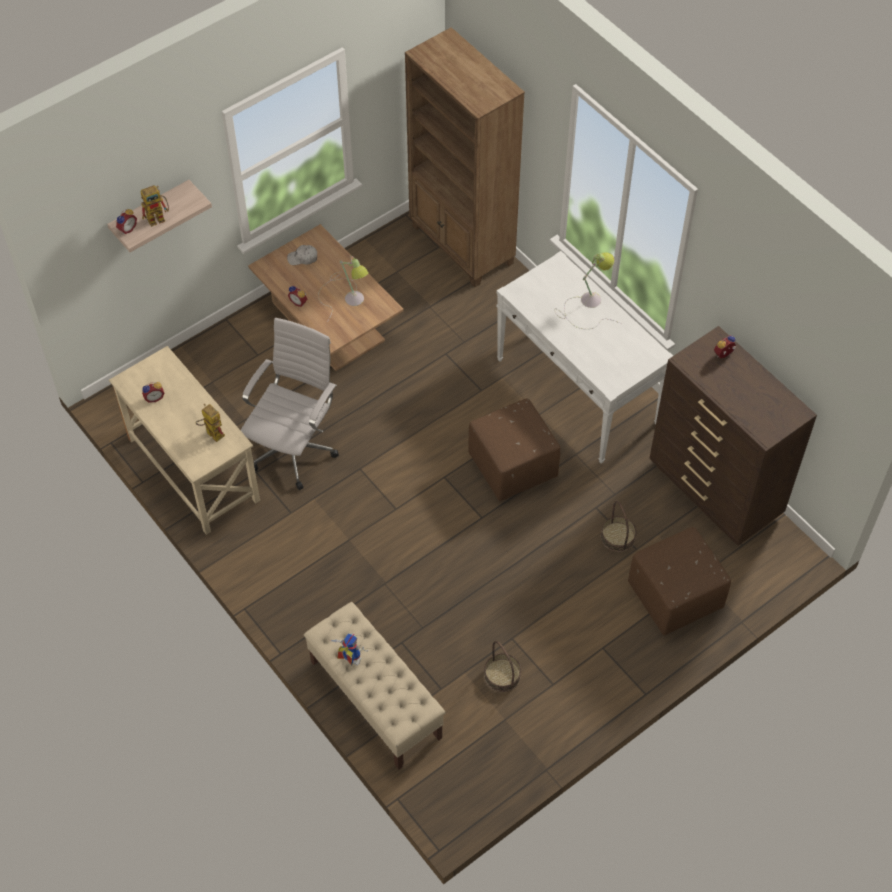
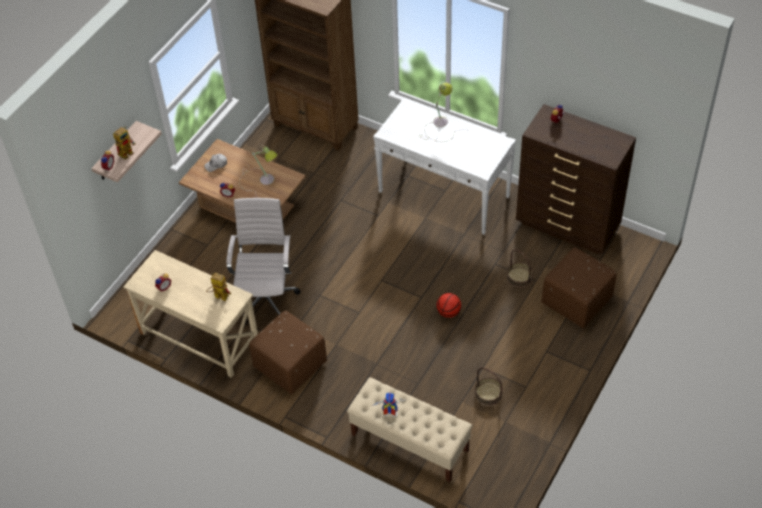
camera: 20 degrees left, 5 degrees down
brown ottoman [468,398,560,501] -> brown ottoman moved to [249,310,327,394]
none -> basketball [437,293,461,318]

